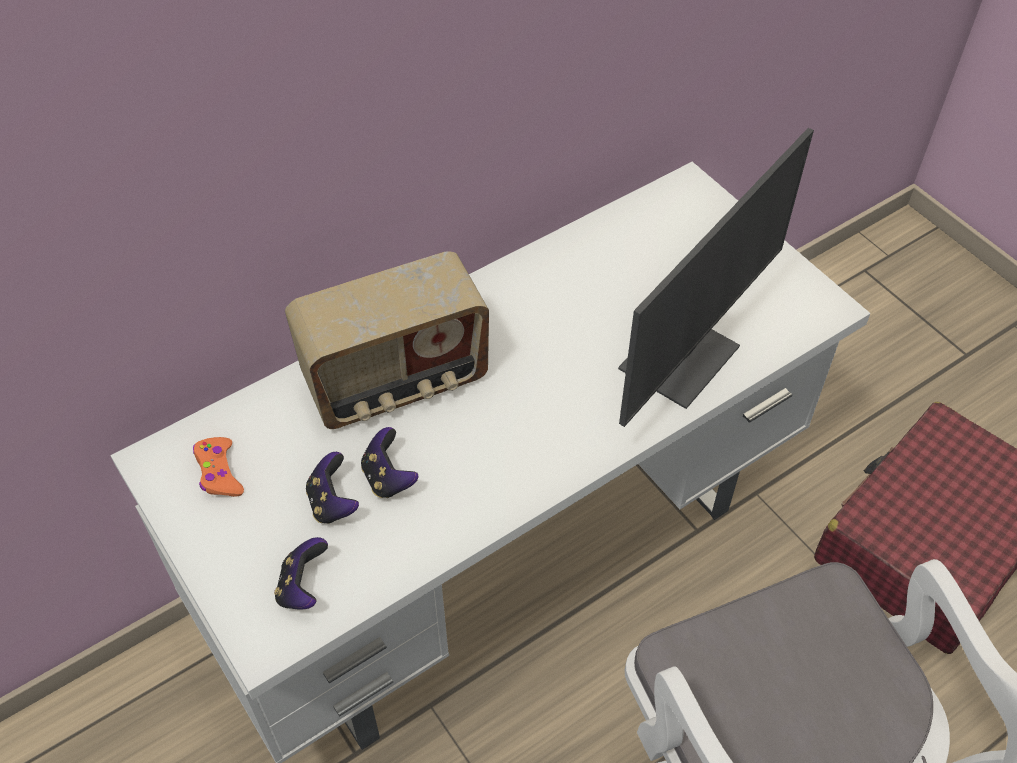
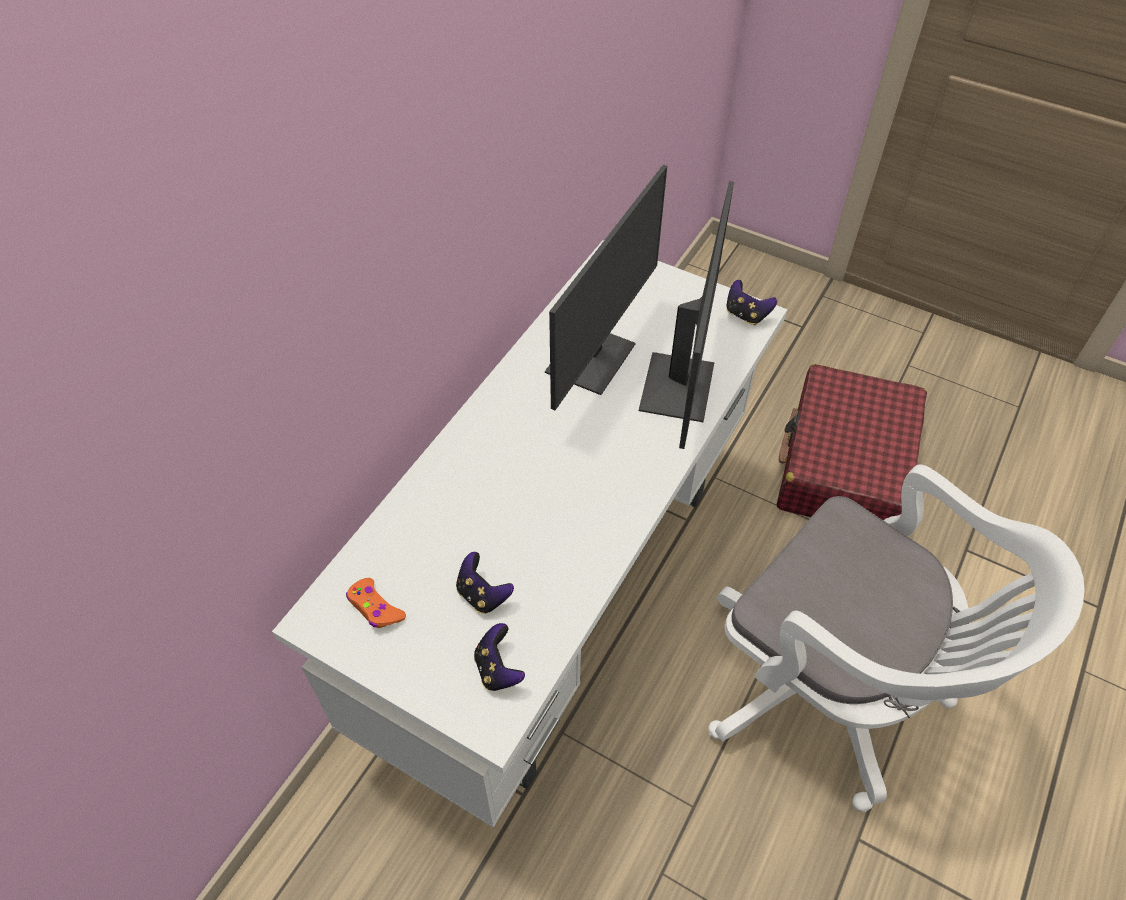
camera: 25 degrees left, 0 degrees up
radio [285,251,489,429] -> none
game controller [361,427,419,498] -> game controller moved to [726,280,777,325]
none -> monitor [545,165,667,410]

